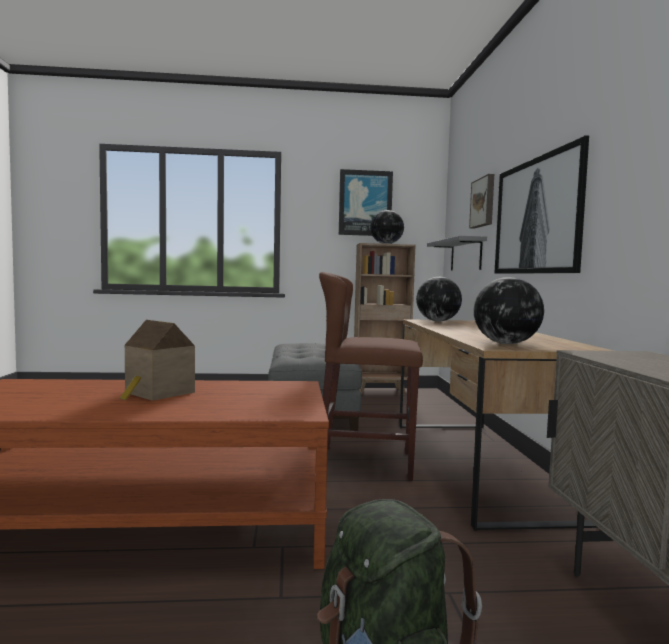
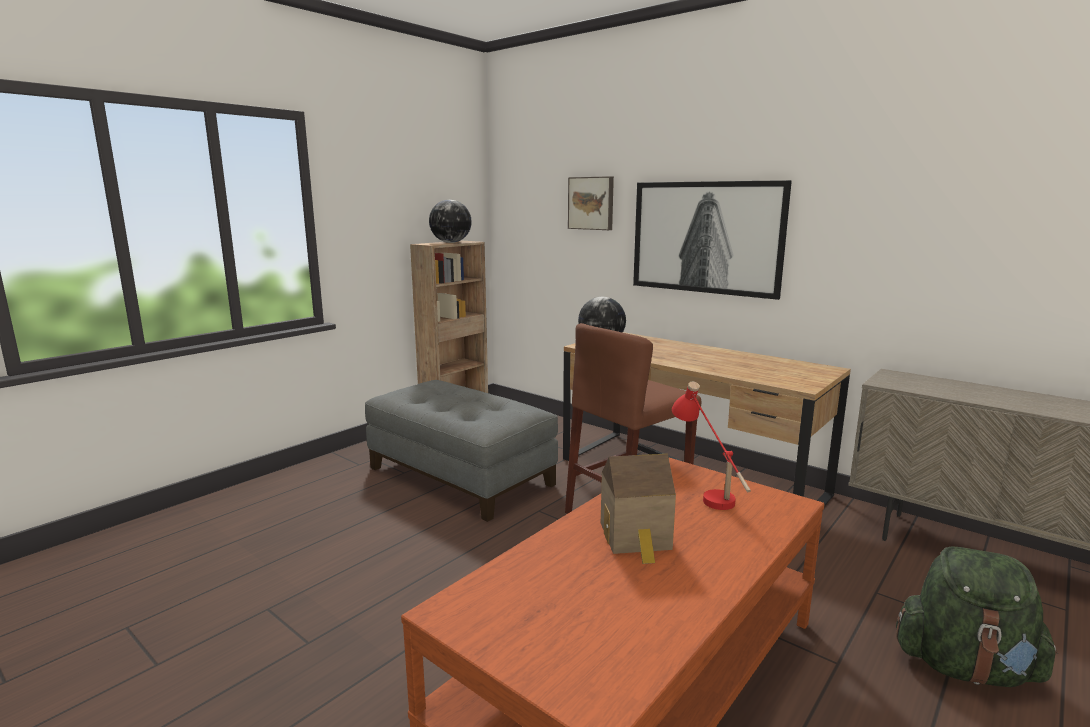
camera: 45 degrees left, 10 degrees up
picture [339,169,393,236] -> none
grey shelf [427,236,487,271] -> none
globe [474,277,544,344] -> none
none -> red table lamp [672,382,751,510]

